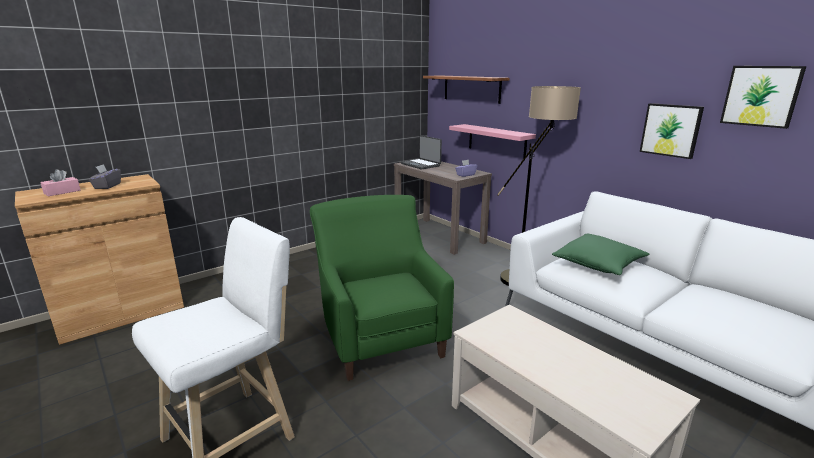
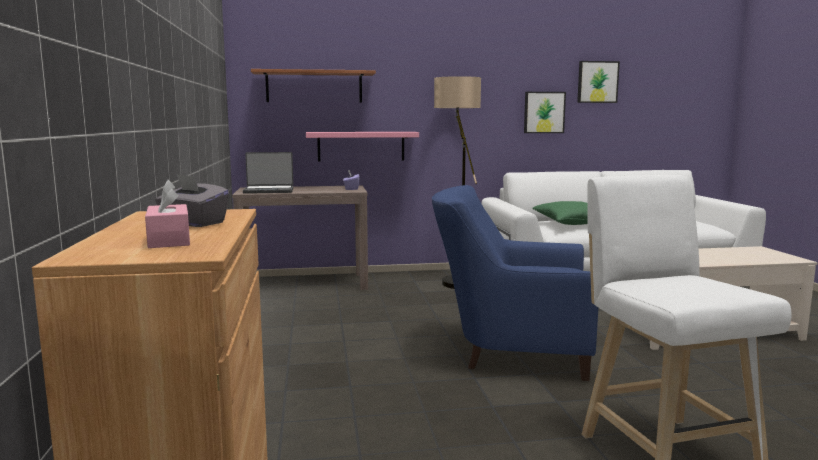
camera: 60 degrees left, 10 degrees down
green armchair [310,195,454,381] -> blue armchair [432,185,598,381]

